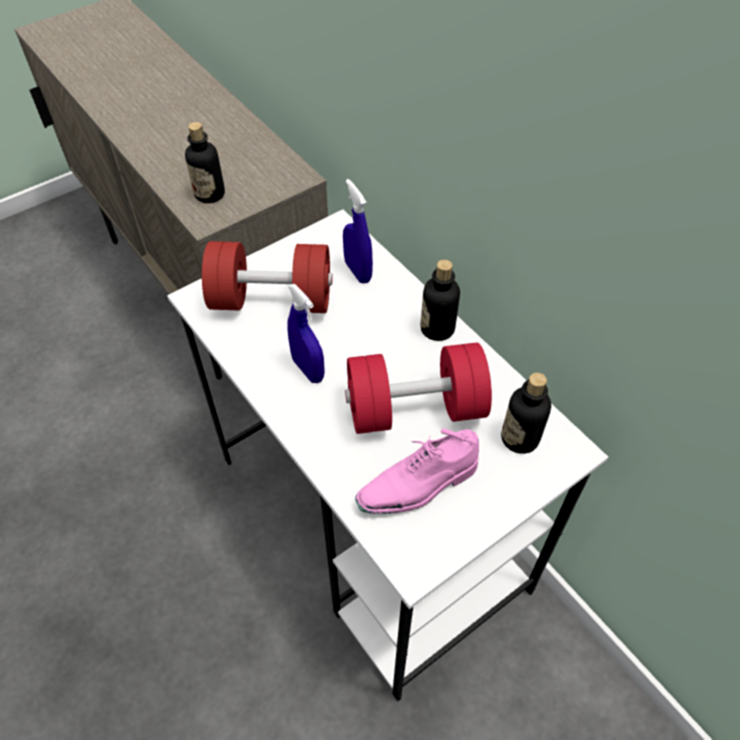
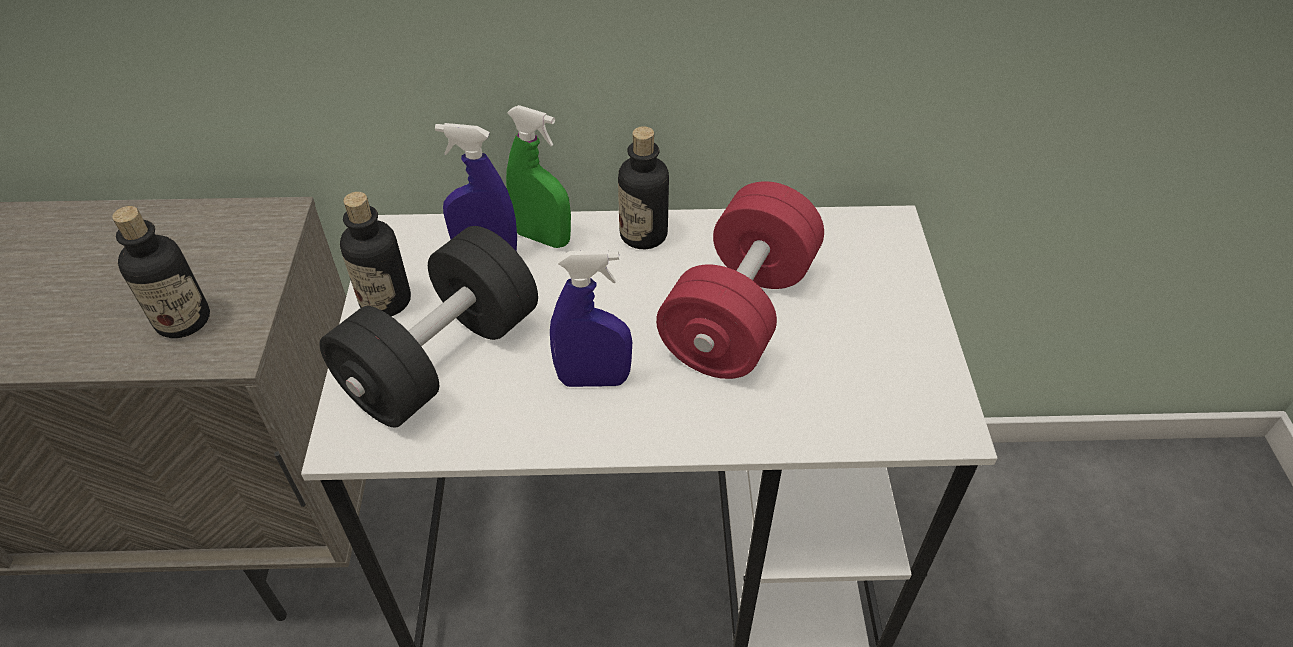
camera: 55 degrees left, 5 degrees down
red dumbbell [202,241,333,313] -> black dumbbell [319,226,538,428]
pink shoe [355,428,479,514] -> none
bottle [501,373,551,454] -> bottle moved to [340,192,411,316]
none -> green spray bottle [506,105,571,248]

